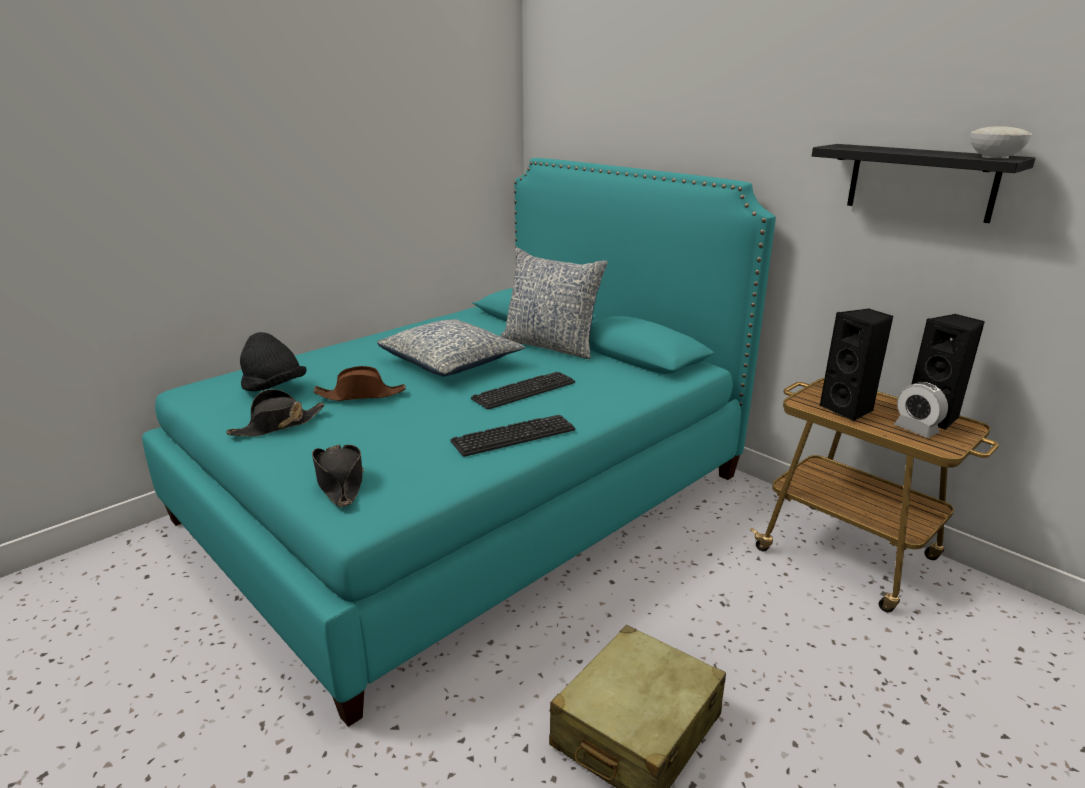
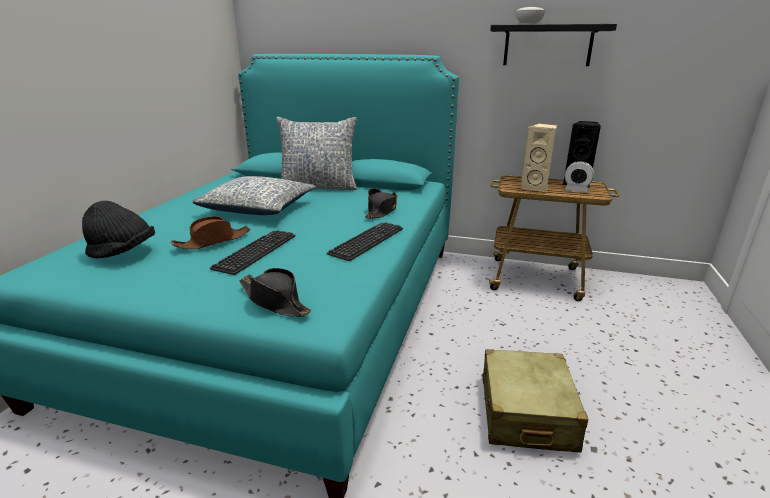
camera: 30 degrees left, 0 degrees up
black hat [226,389,325,436] -> black hat moved to [365,188,398,219]
keyboard [471,372,575,410] -> keyboard moved to [210,230,295,275]
black speaker [819,308,893,422] -> beige speaker [520,123,557,192]
white bowl [970,126,1032,159] -> white bowl moved to [515,7,546,25]

